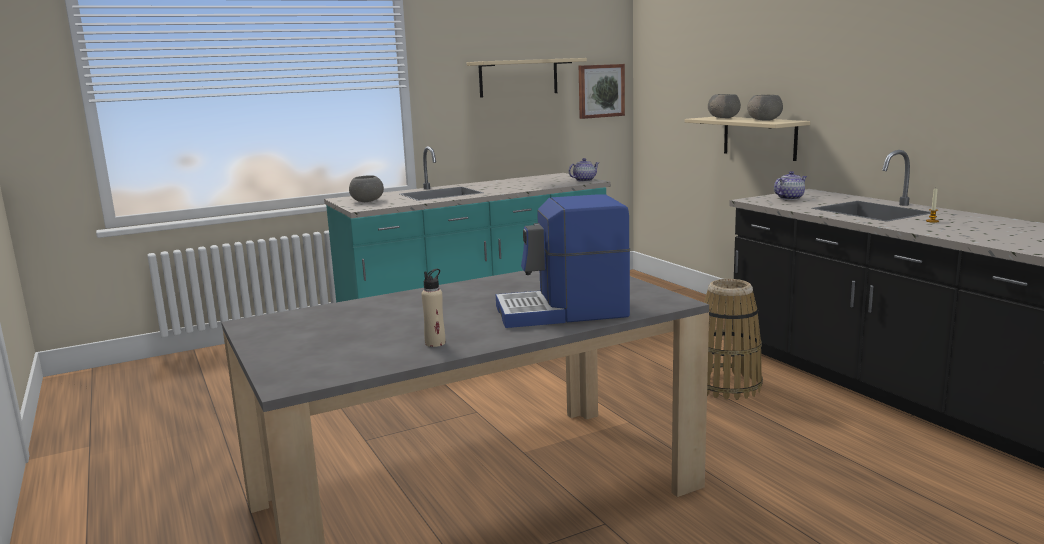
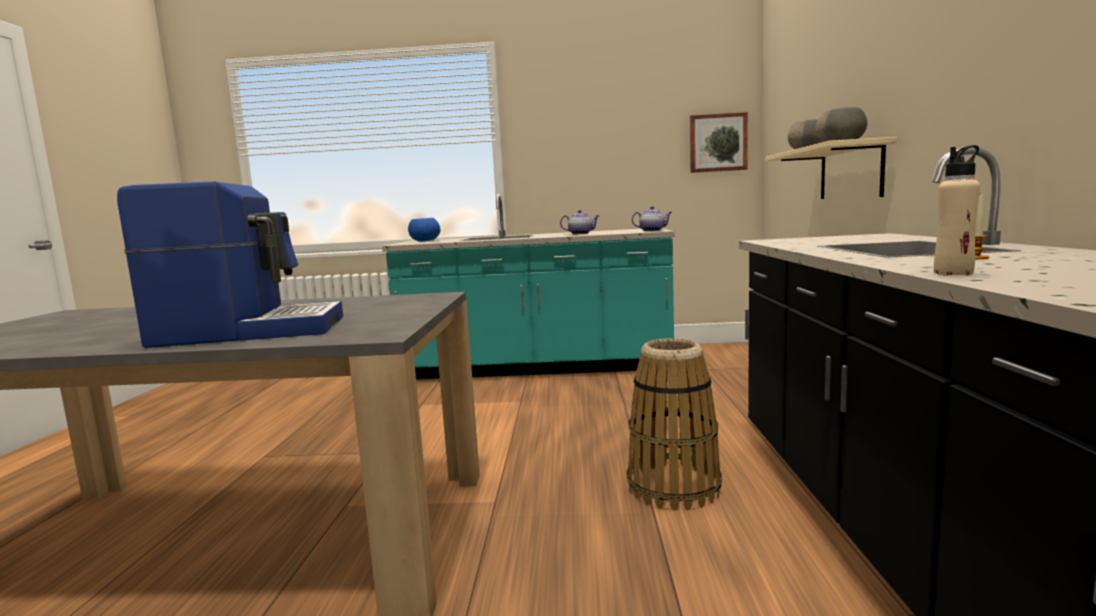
camera: 30 degrees right, 5 degrees down
grey bowl [349,175,384,202] -> blue bowl [408,218,441,242]
beige bottle [421,269,445,347] -> beige bottle moved to [934,145,980,275]
beige shelf [467,58,587,98] -> none
coffee machine [496,194,631,328] -> coffee machine turned 150 degrees clockwise [117,181,343,348]
teapot [774,171,807,200] -> teapot moved to [560,210,600,234]

